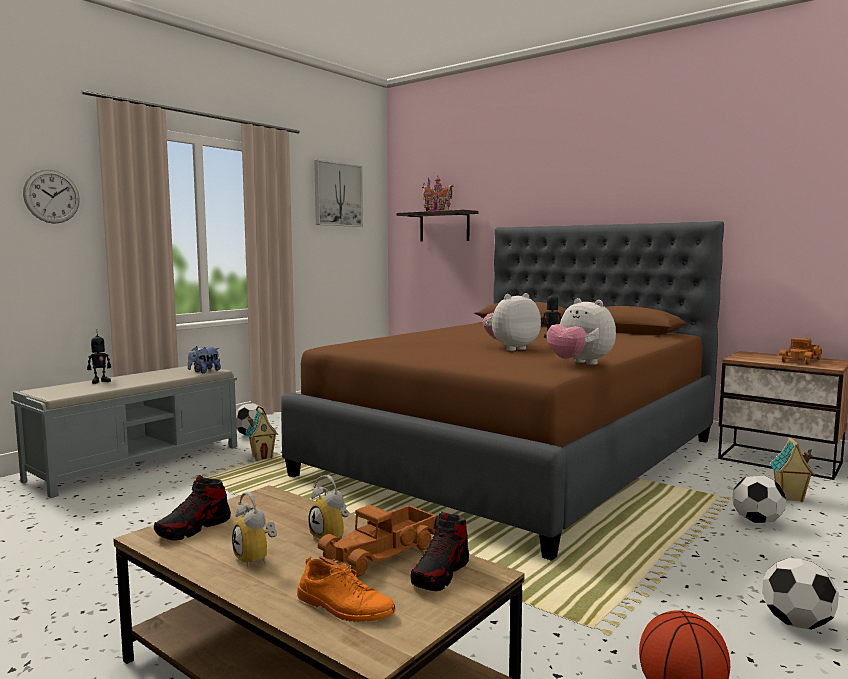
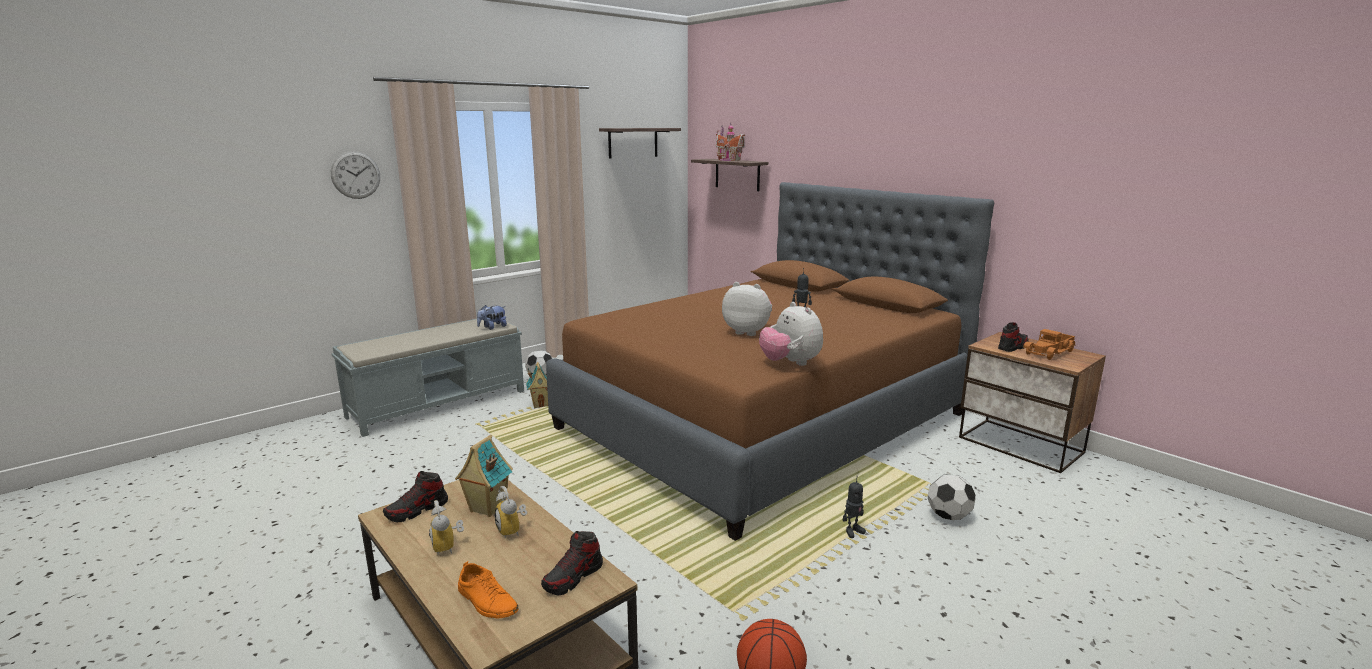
camera: 10 degrees right, 10 degrees up
toy robot [87,335,111,384] -> toy robot moved to [843,480,866,538]
picture [314,160,363,227] -> shelf [599,128,681,159]
toy truck [318,505,437,577] -> none
plush toy [483,293,541,351] -> plush toy turned 45 degrees clockwise [722,282,772,336]
football [762,558,839,630] -> none
toy house [769,437,815,502] -> toy house moved to [455,435,513,517]
none -> shoe [998,322,1029,352]

